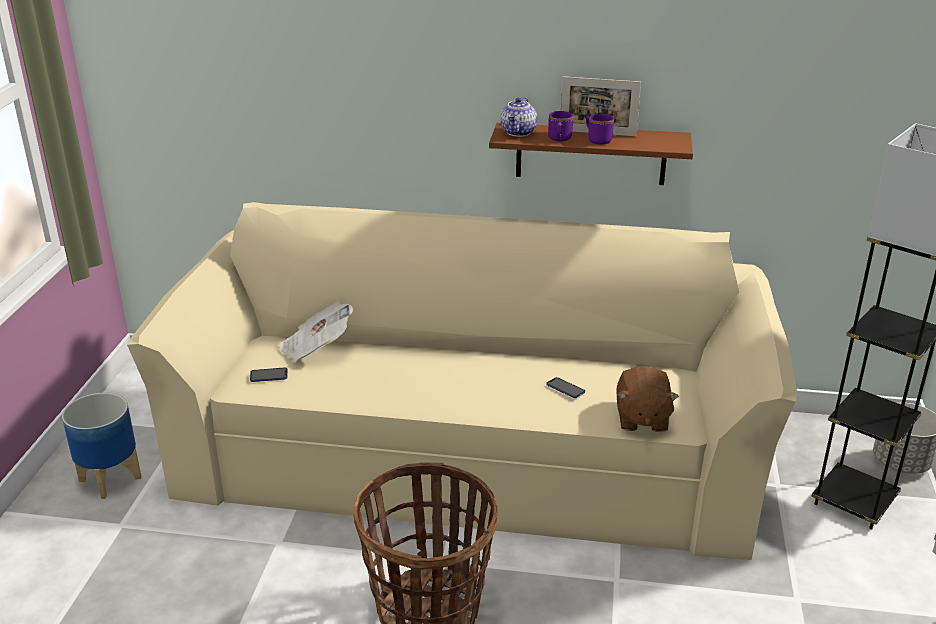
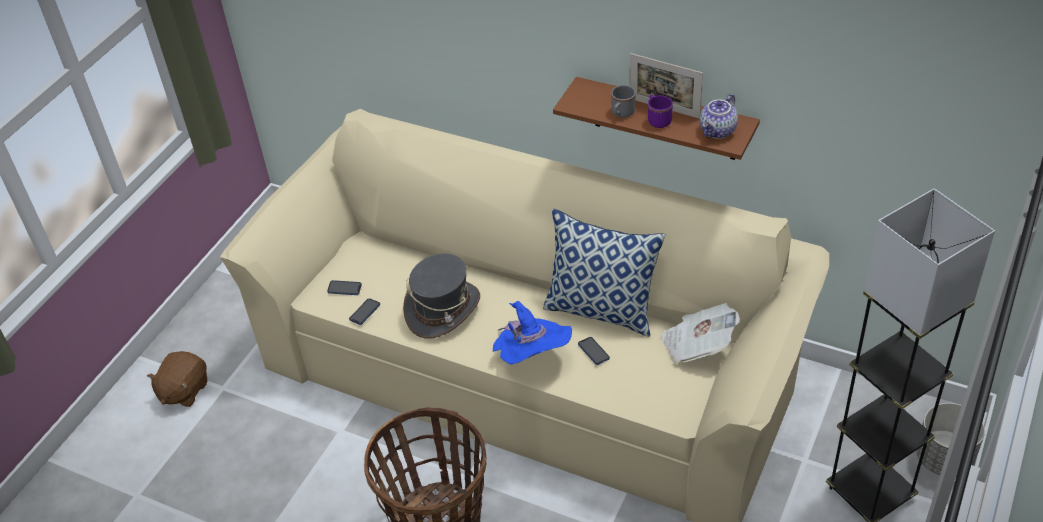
camera: 20 degrees right, 15 degrees up
planter [62,393,142,499] -> none
newspaper [278,302,353,362] -> newspaper moved to [660,303,740,363]
teapot [501,97,537,137] -> teapot moved to [700,94,738,139]
purple mug [548,111,573,141] -> grey mug [611,85,636,118]
brown plush toy [616,366,679,432] -> brown plush toy moved to [147,351,207,407]
none -> phone [349,298,380,325]
none -> grey hat [403,253,480,339]
none -> blue hat [493,301,572,365]
none -> pillow [543,209,665,337]

